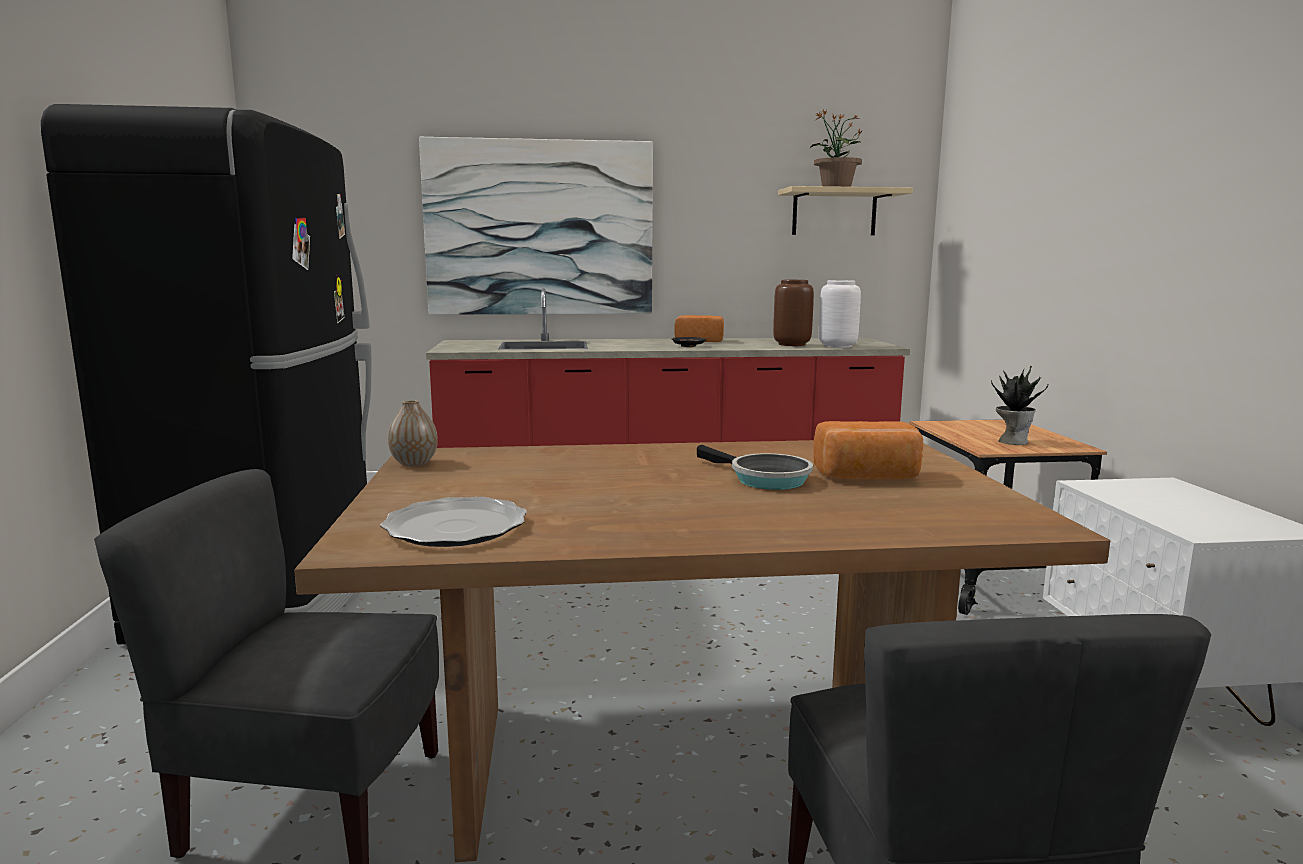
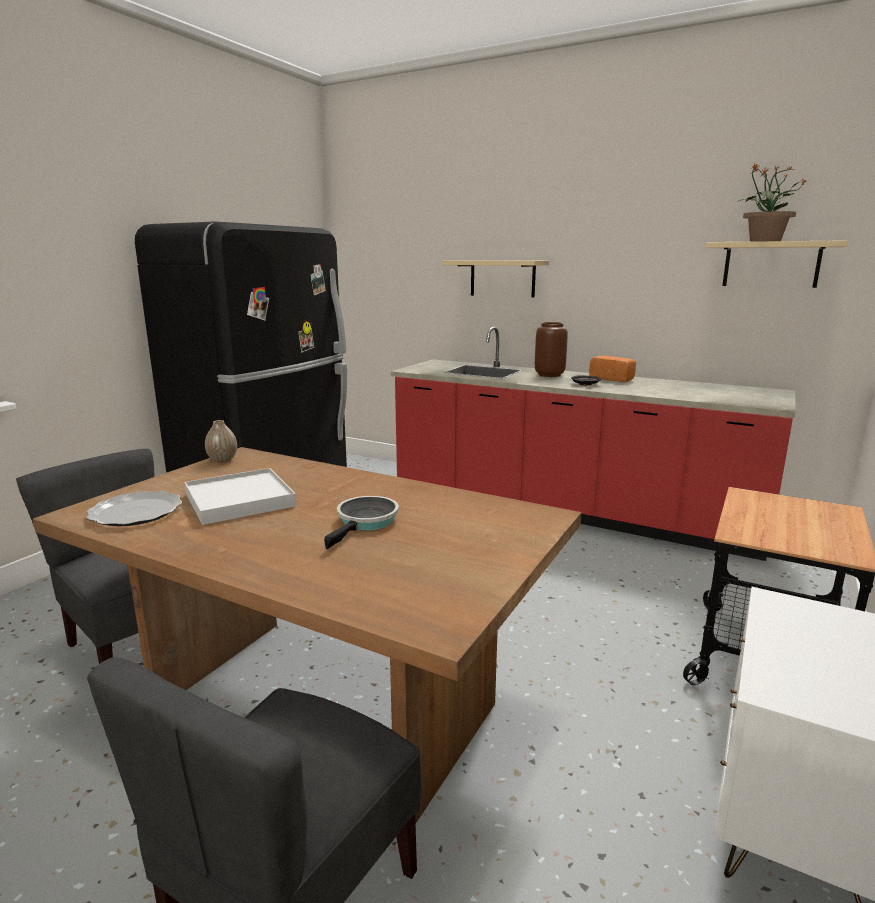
camera: 35 degrees right, 5 degrees up
picture [419,137,653,315] -> beige shelf [442,260,549,297]
frying pan [697,445,813,490] -> frying pan turned 150 degrees counterclockwise [324,496,399,549]
brown vase [773,280,814,346] -> brown vase moved to [535,322,568,377]
bread [813,421,923,479] -> none
white vase [819,280,861,348] -> none
potted plant [991,366,1049,445] -> none
none -> white tray [184,468,296,525]

